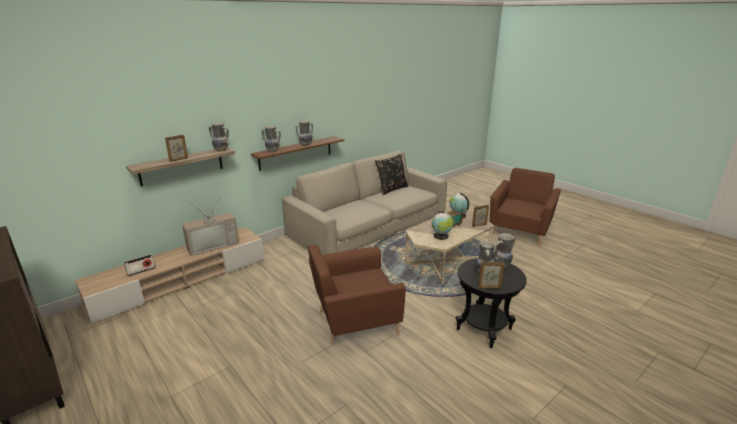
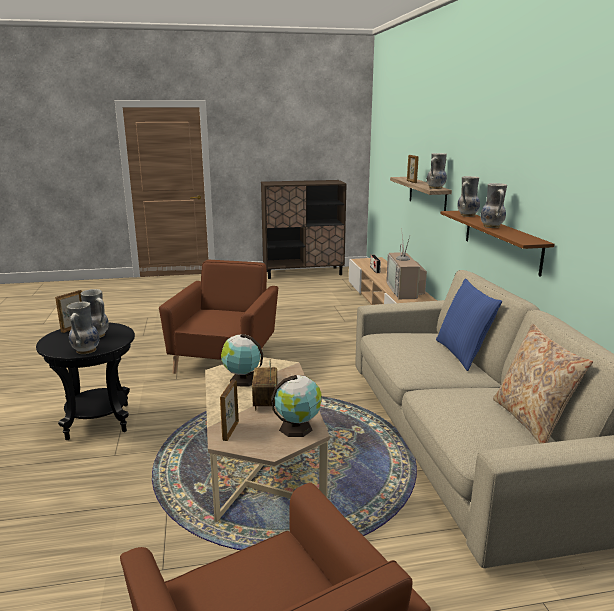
camera: 120 degrees right, 5 degrees down
black pillow [375,154,409,195] -> beige pillow [493,323,593,444]
none -> blue pillow [436,278,502,371]

